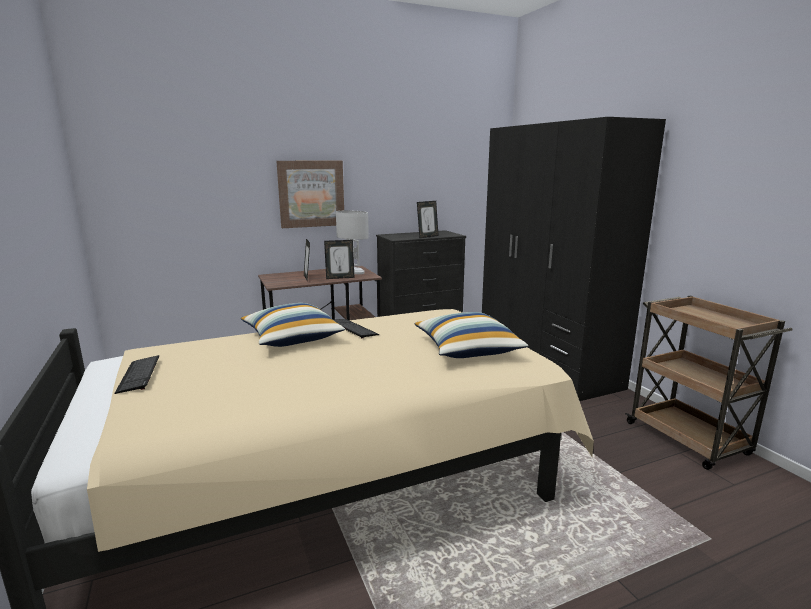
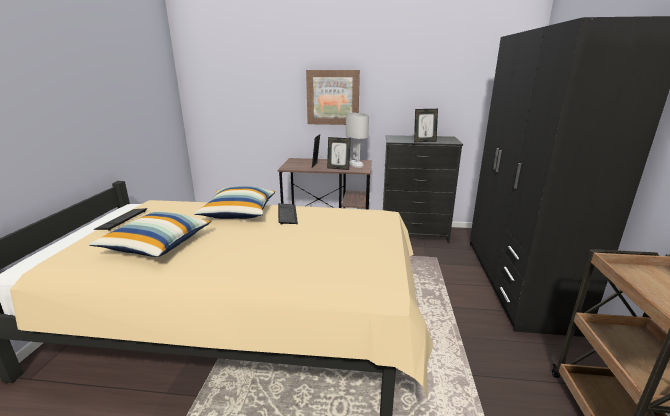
camera: 30 degrees right, 5 degrees up
pillow [415,312,529,358] -> pillow moved to [89,211,211,257]

